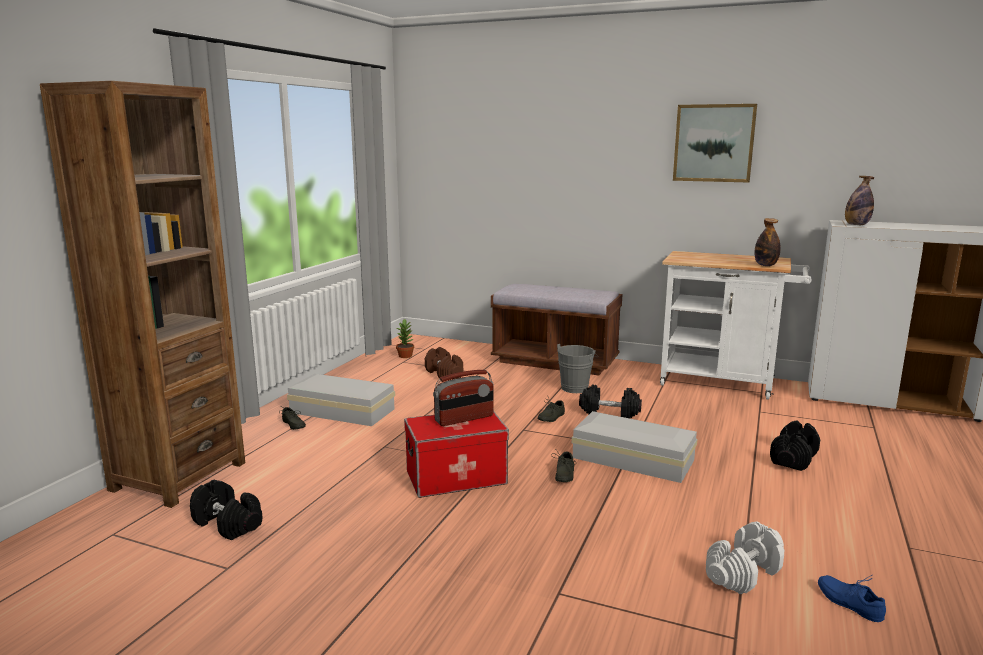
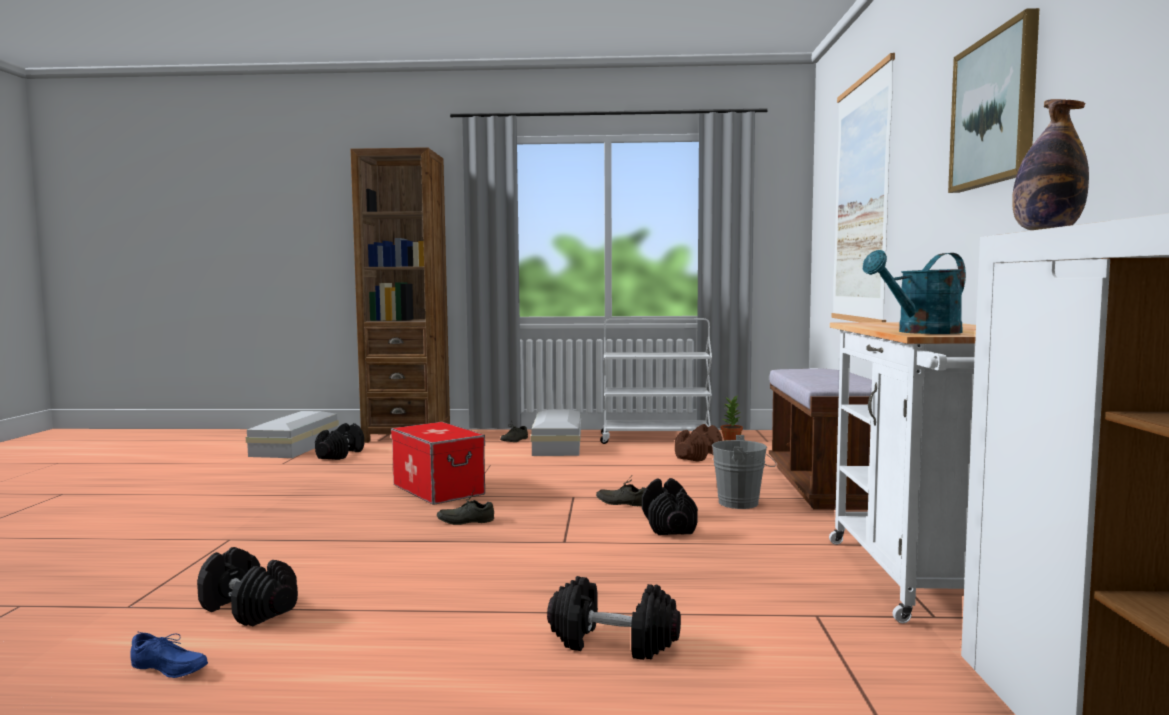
camera: 70 degrees right, 10 degrees down
radio [433,370,494,426] -> none
white storage box [572,411,697,483] -> white storage box moved to [246,411,339,458]
white dumbbell [706,522,785,594] -> black dumbbell [197,547,298,627]
bottle [755,218,780,266] -> turquoise watering can [863,250,966,334]
blue shoe [818,574,886,622] -> blue shoe turned 75 degrees clockwise [130,631,208,678]
none -> white cart [600,318,712,444]
none -> picture [831,53,895,322]

